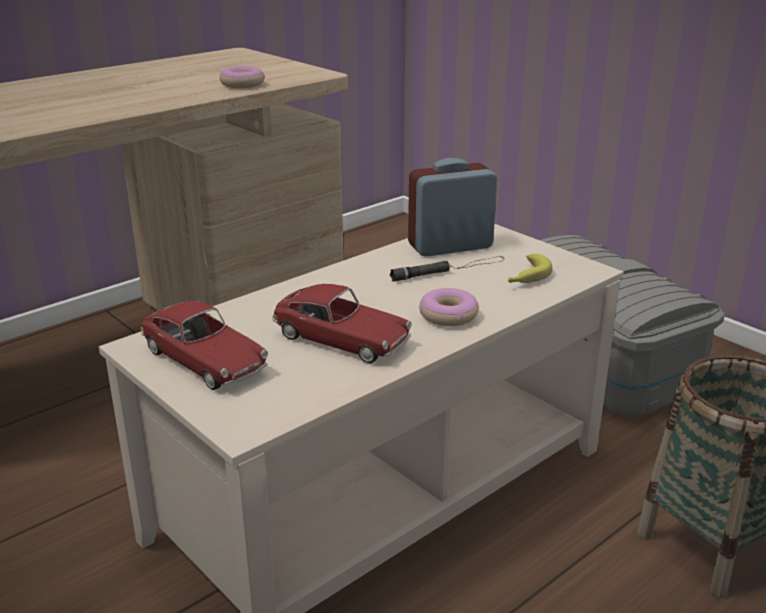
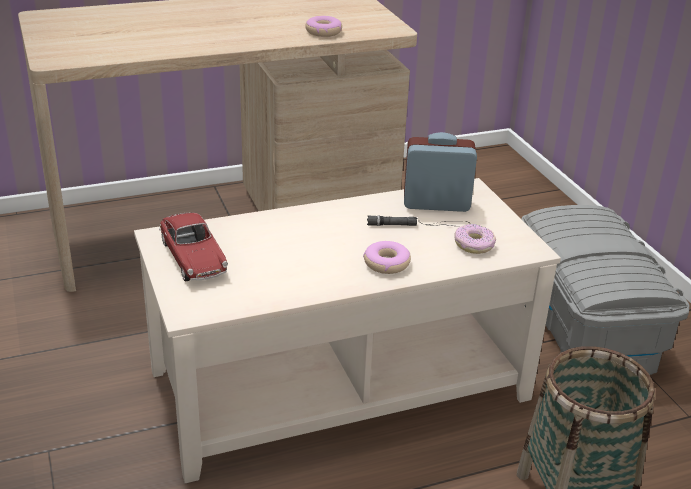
camera: 20 degrees right, 5 degrees up
toy car [272,284,411,363] -> none
banana [508,254,552,283] -> donut [455,224,496,254]

